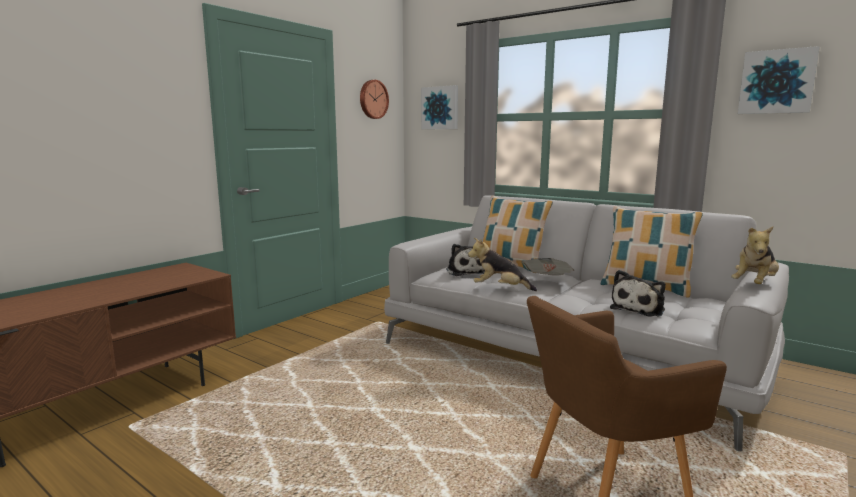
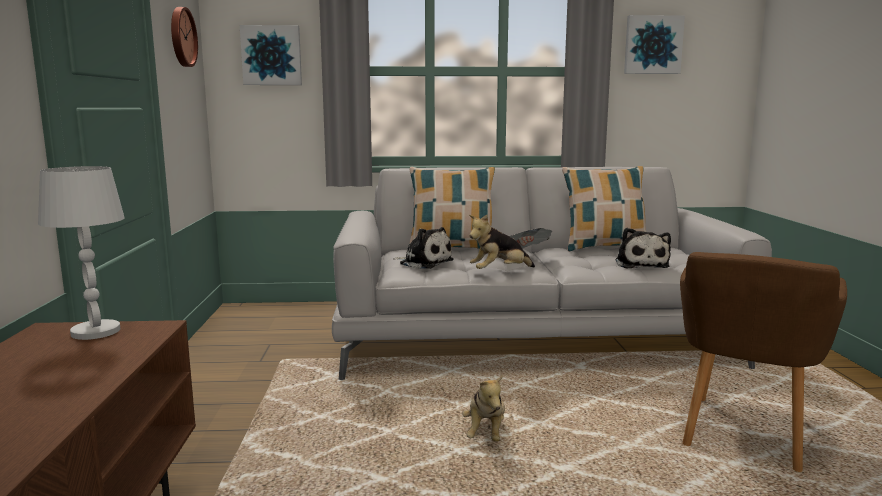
camera: 40 degrees left, 0 degrees up
plush toy [731,227,779,284] -> plush toy moved to [462,374,505,442]
none -> white table lamp [38,166,125,340]

